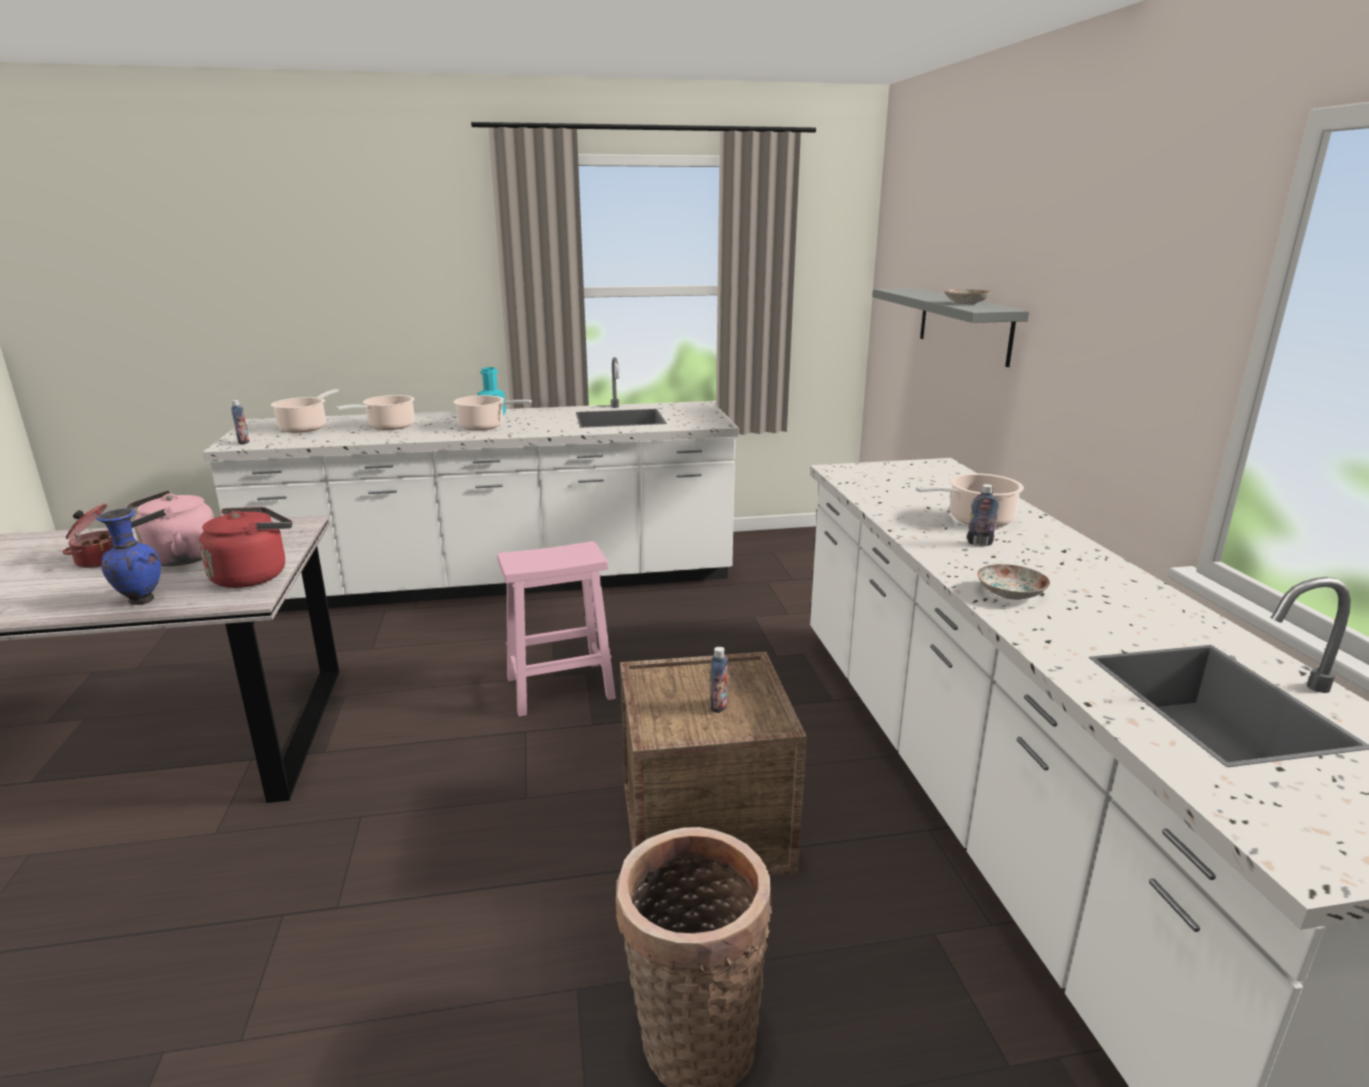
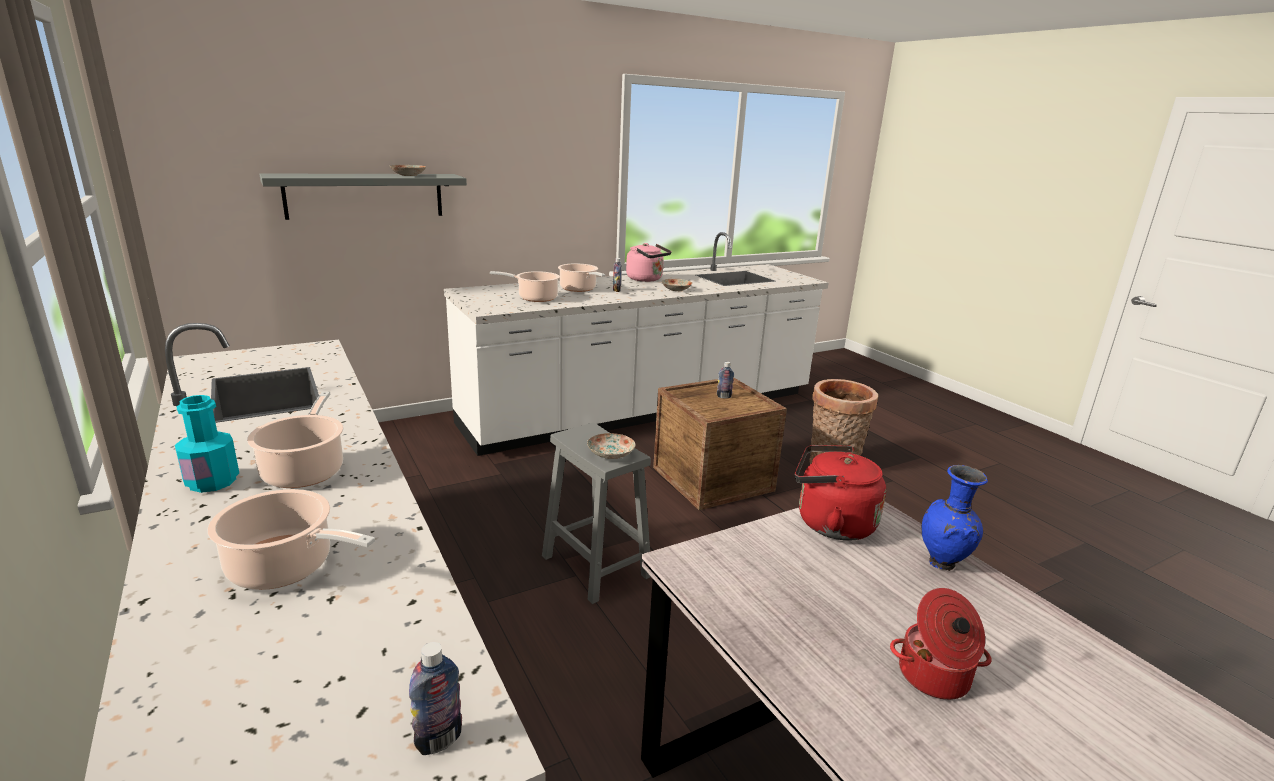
camera: 110 degrees left, 0 degrees up
pink kettle [126,490,214,566] -> pink kettle moved to [626,243,672,282]
cooking pot [271,389,339,433] -> cooking pot moved to [490,271,560,302]
pink stool [497,541,616,717] -> grey stool [542,423,651,604]
none -> plate [587,433,635,459]

